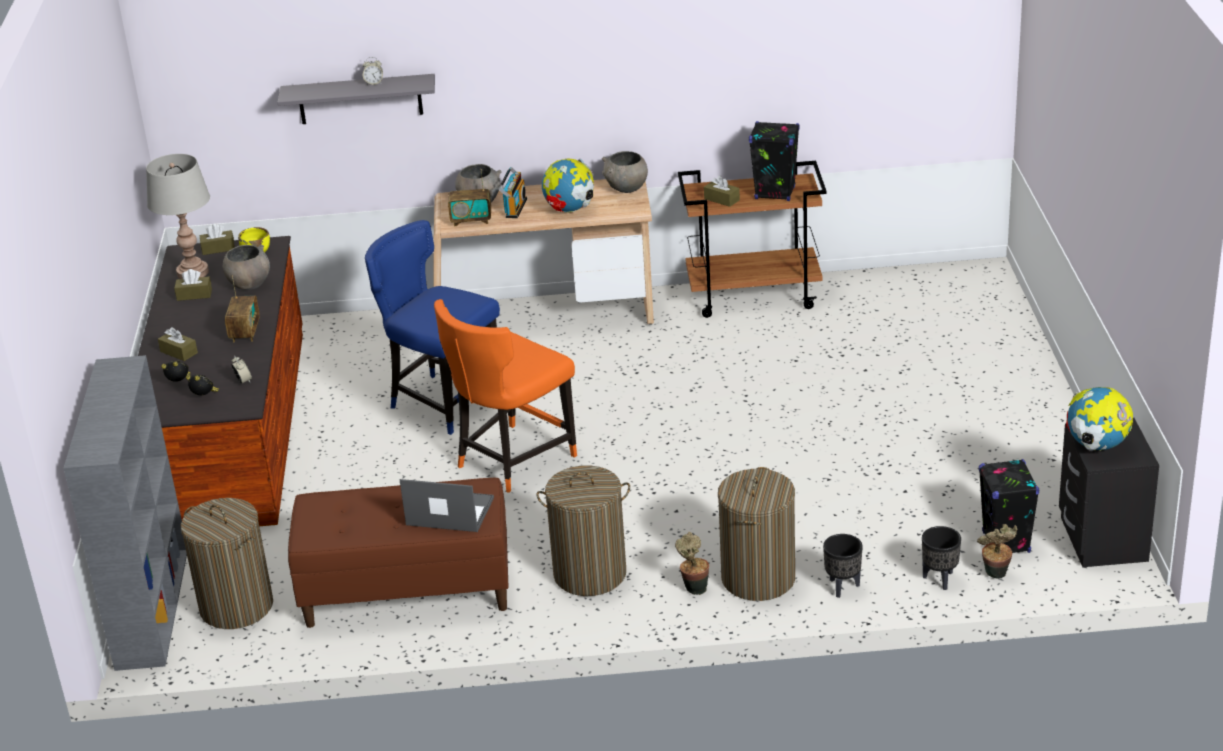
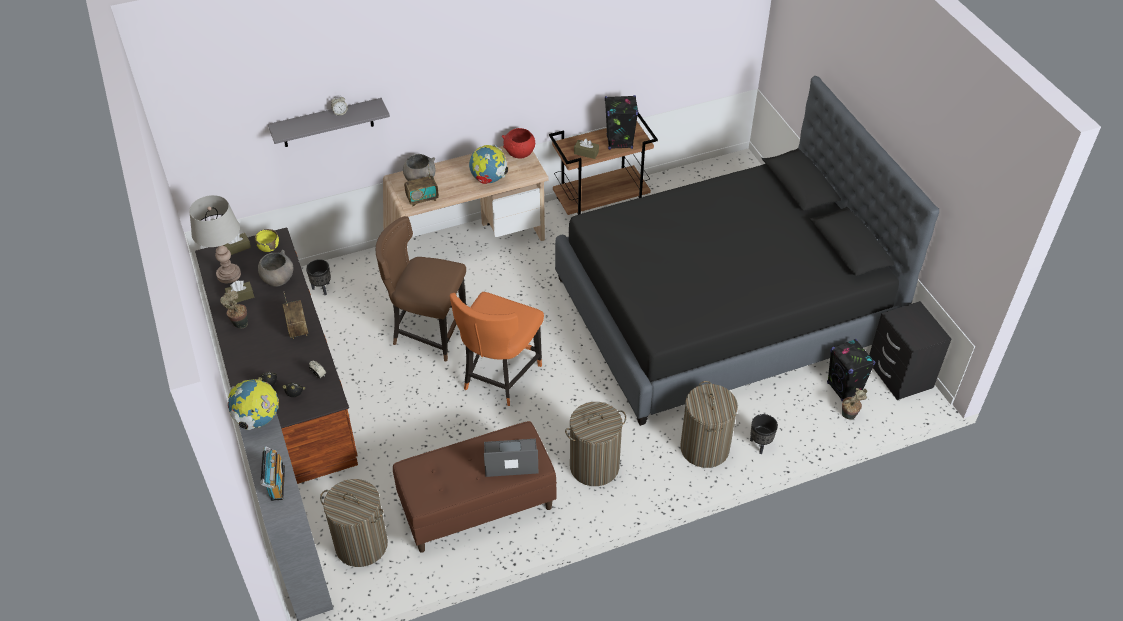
camera: 20 degrees left, 15 degrees up
brown tissue box [158,327,198,361] -> none
blue chair [365,220,500,435] -> brown chair [376,216,466,362]
radio [498,167,527,218] -> radio moved to [260,446,285,501]
grey bowl [602,151,648,193] -> red bowl [502,128,535,159]
potted plant [675,532,709,595] -> potted plant moved to [220,290,248,329]
black planter [922,526,961,590] -> black planter moved to [306,259,331,295]
globe [1066,387,1133,451] -> globe moved to [228,379,279,430]
none -> black bed [555,76,939,426]

